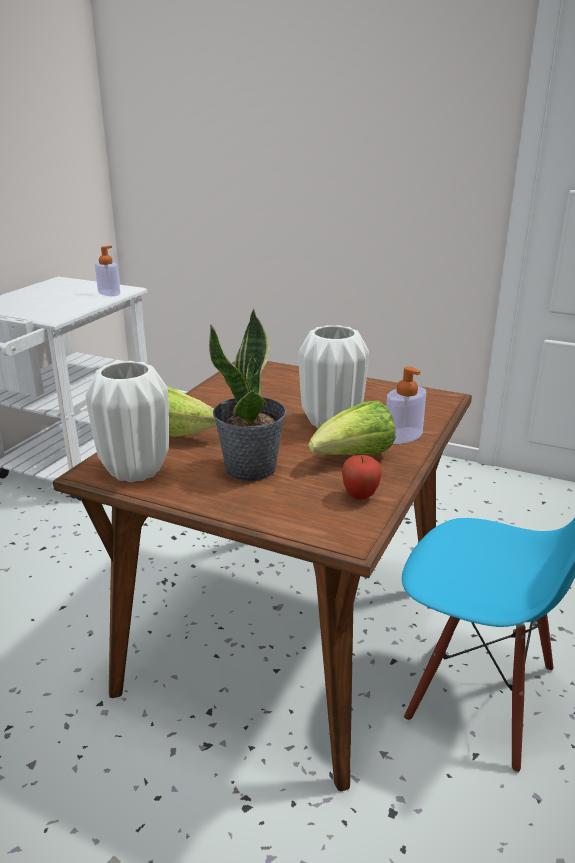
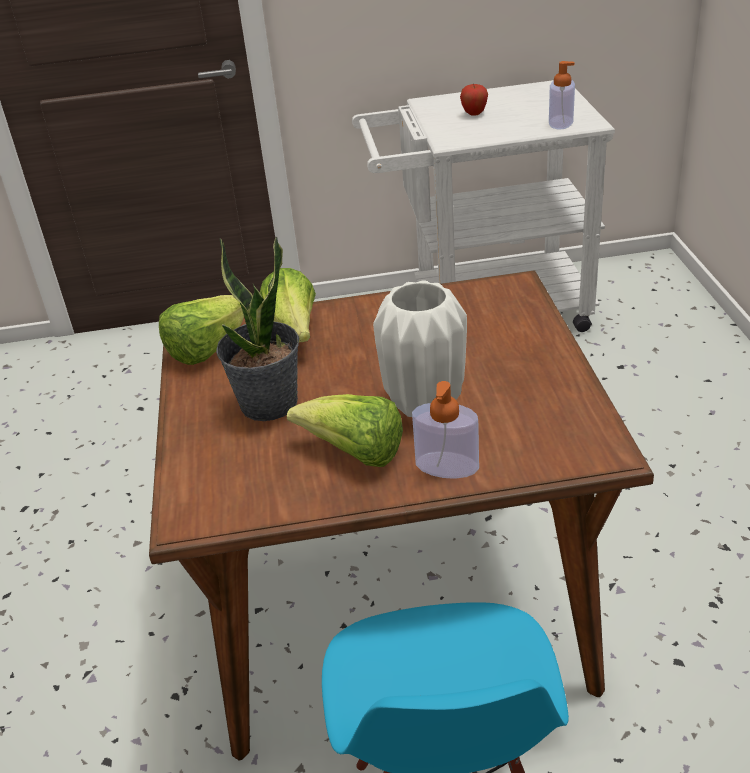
camera: 60 degrees right, 10 degrees up
white vase [86,361,169,482] -> lettuce [159,295,244,365]
apple [342,455,382,500] -> apple moved to [460,84,488,115]

